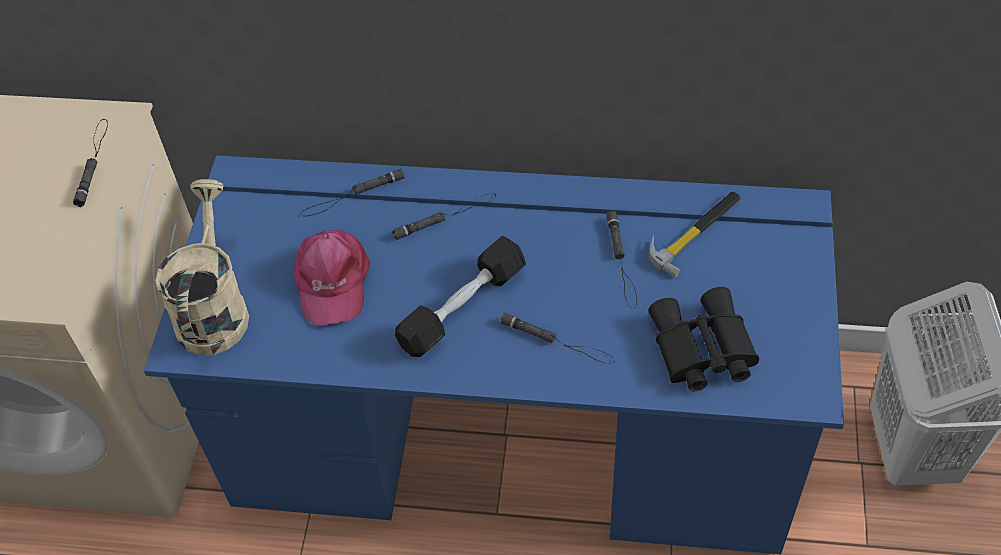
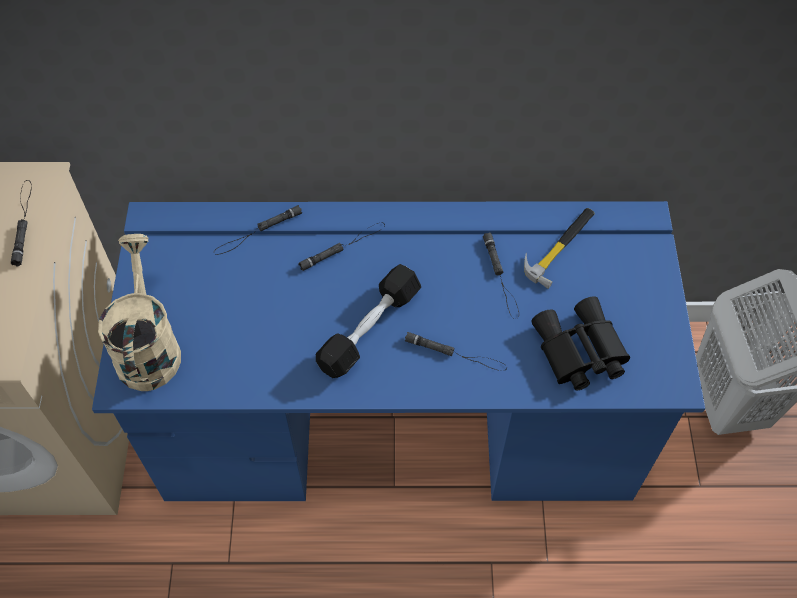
camera: 10 degrees left, 5 degrees up
pink cap [294,230,370,325] -> none

